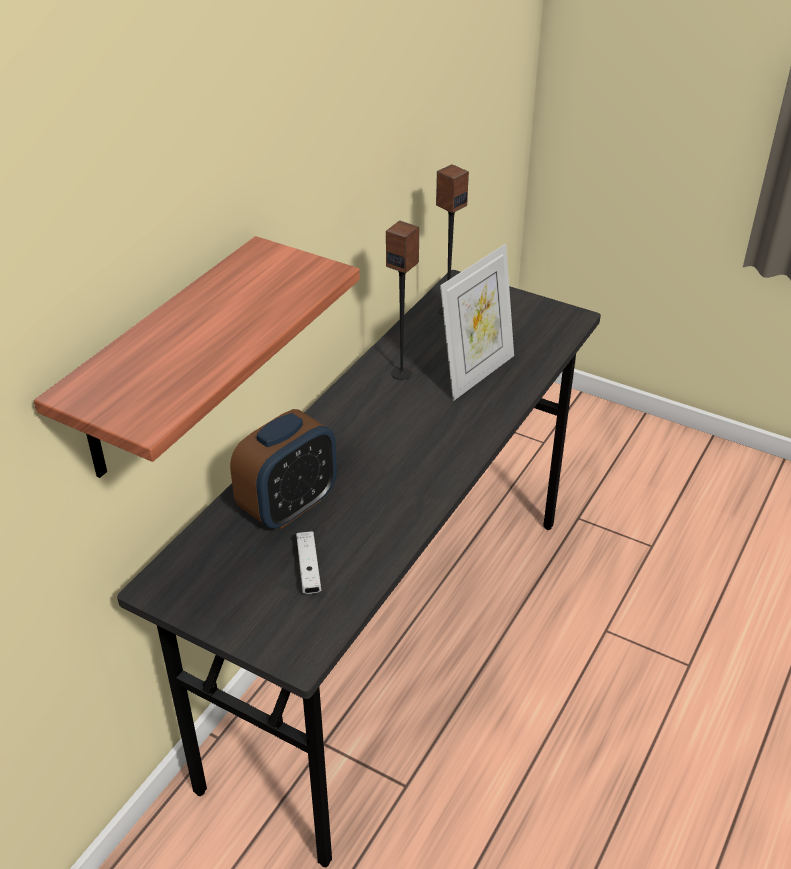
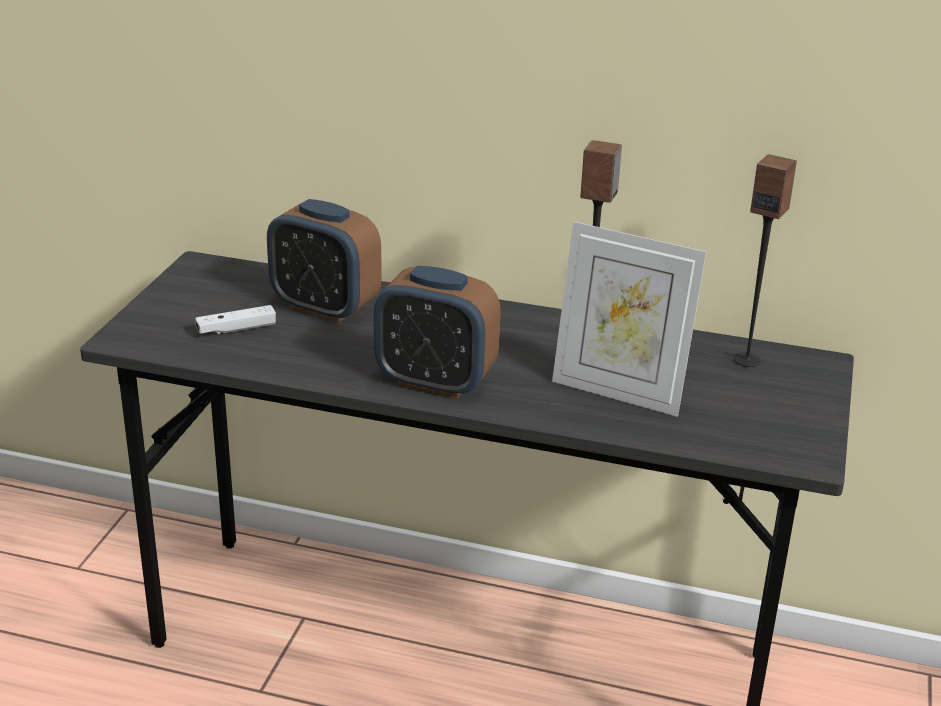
camera: 75 degrees right, 10 degrees down
shelf [34,236,360,478] -> none
none -> alarm clock [373,266,501,398]

